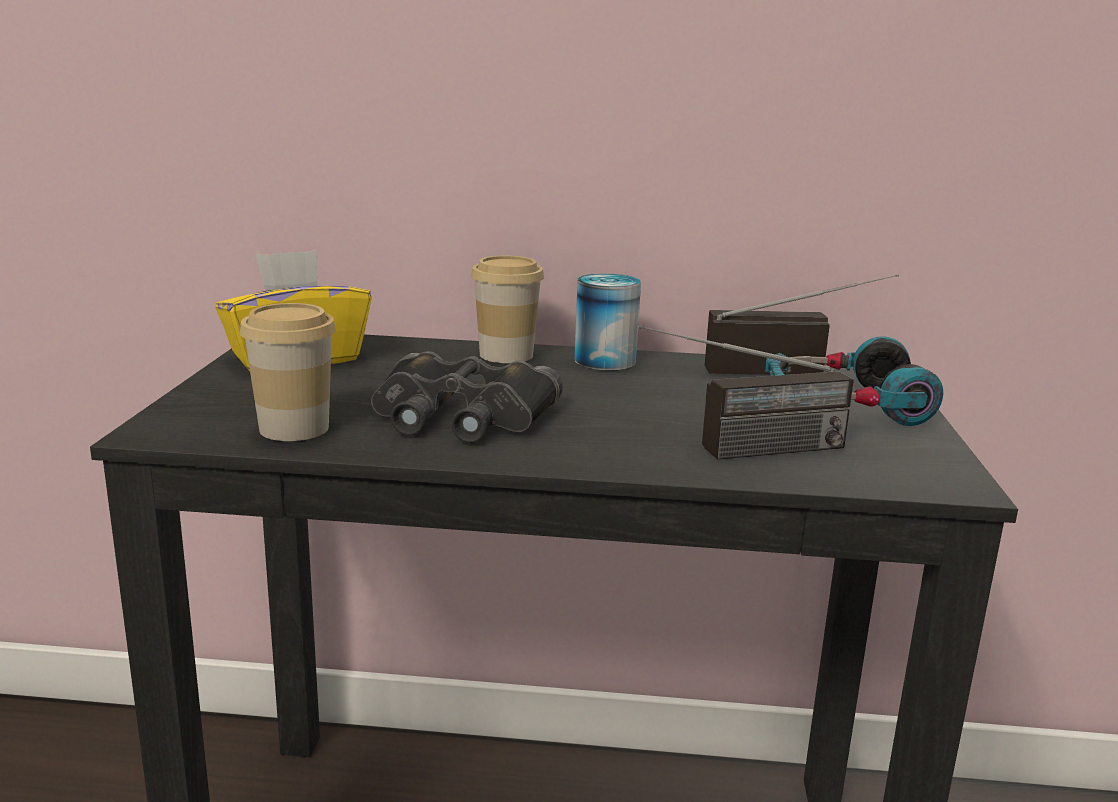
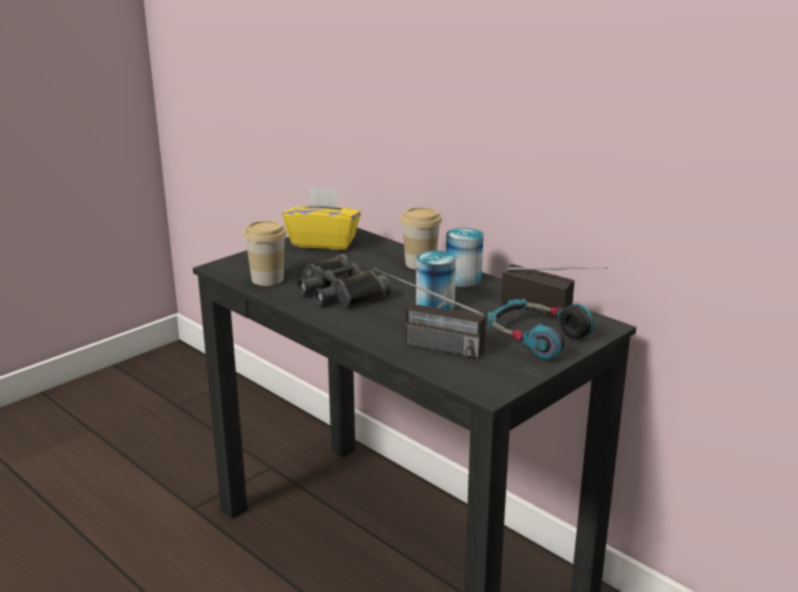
camera: 40 degrees right, 5 degrees up
none -> can [416,250,456,310]

